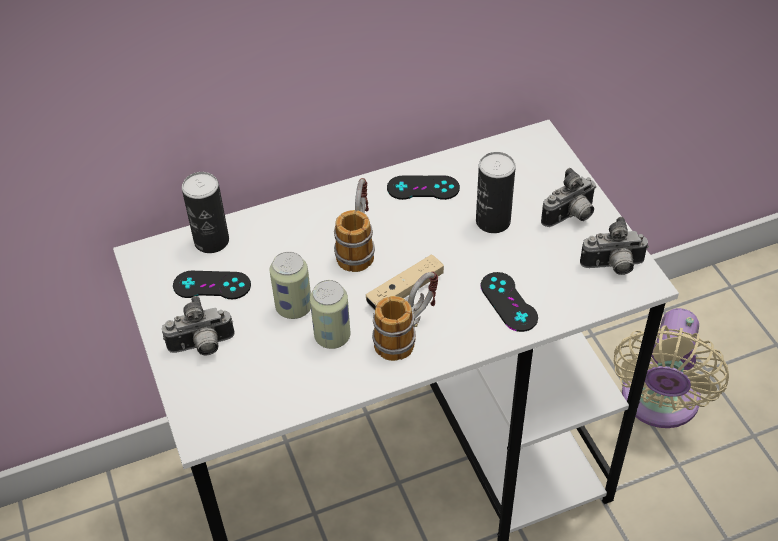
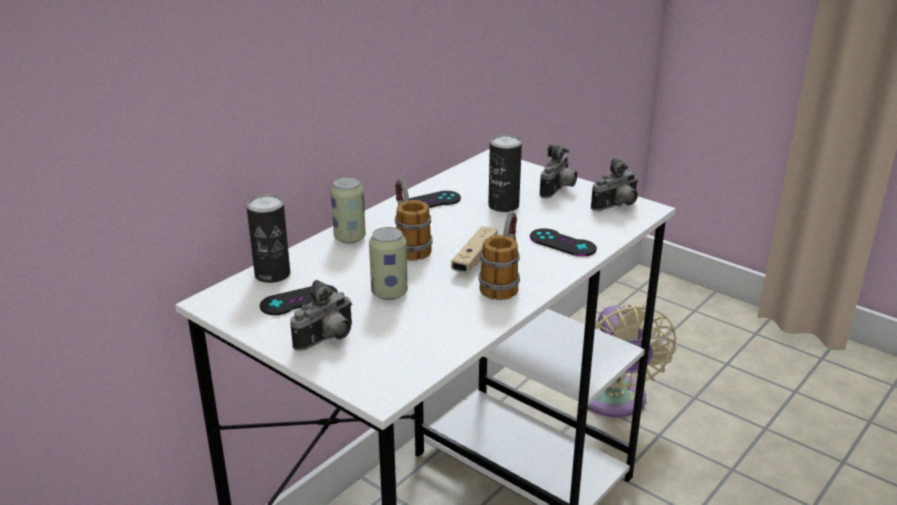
camera: 30 degrees left, 20 degrees down
can [310,280,350,349] -> can moved to [331,177,366,243]

